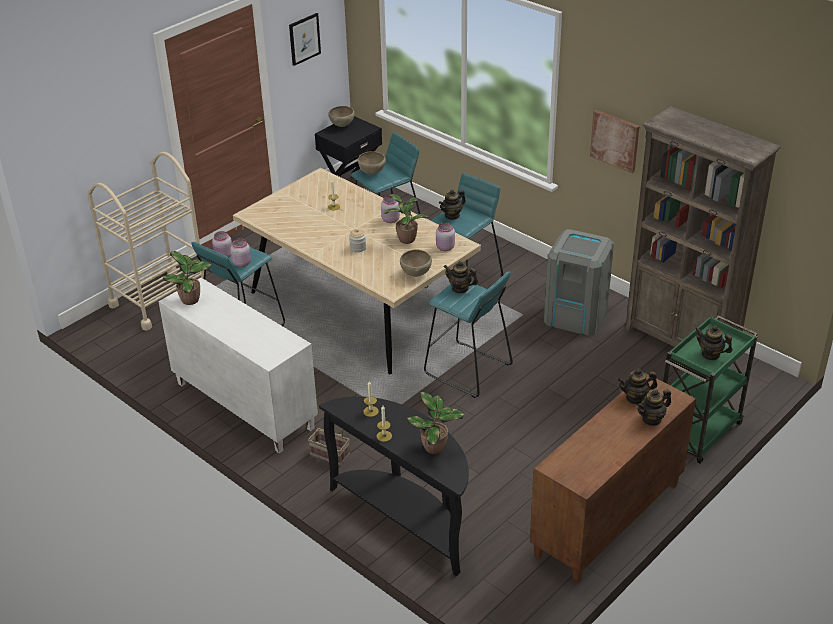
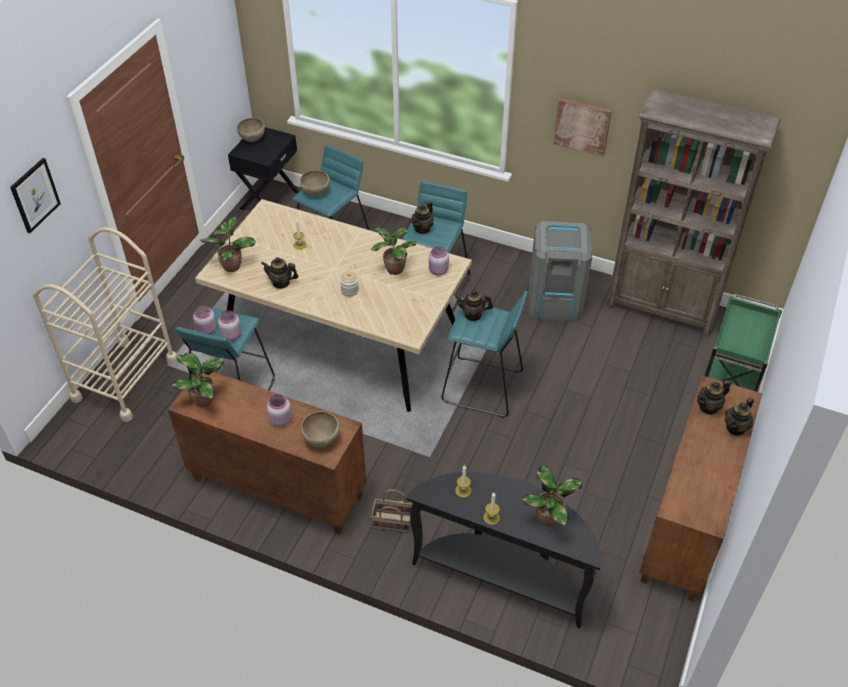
camera: 20 degrees left, 10 degrees up
white cabinet [158,278,318,453] -> brown cabinet [168,371,366,535]
picture [289,13,321,66] -> picture moved to [10,158,61,233]
pink jar [381,196,400,223] -> pink jar moved to [267,394,292,427]
brown bowl [400,249,432,277] -> brown bowl moved to [301,411,340,447]
teapot [695,326,733,360] -> teapot moved to [261,257,299,289]
none -> potted plant [200,217,256,272]

